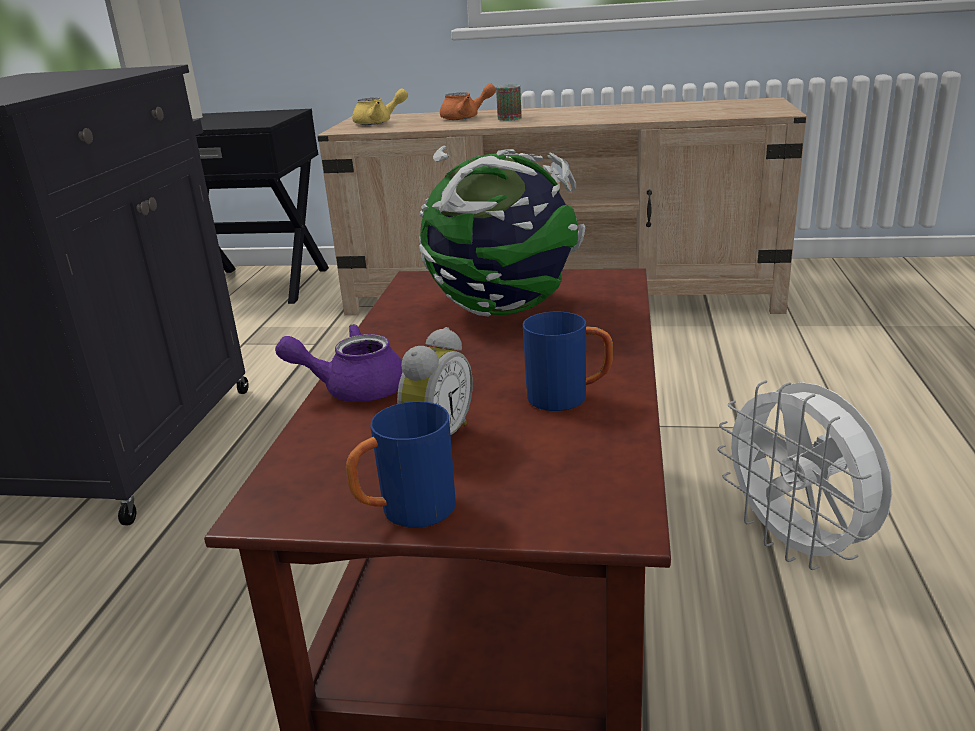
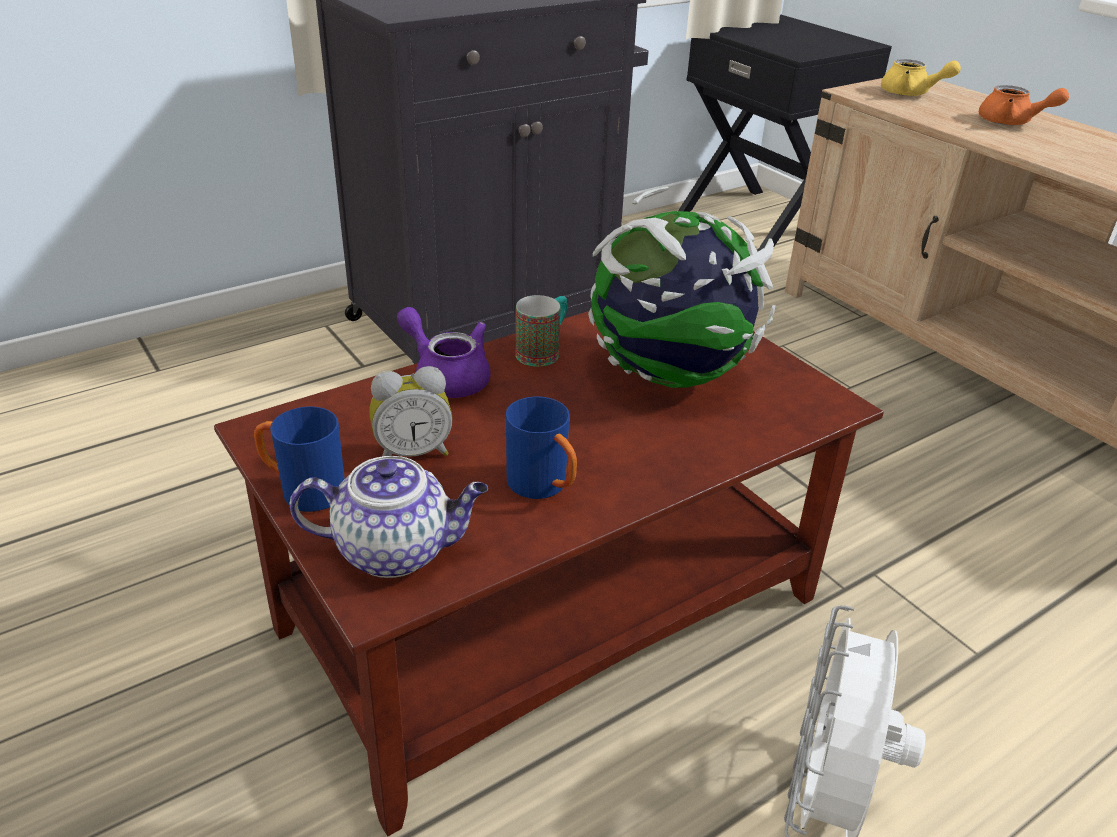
camera: 45 degrees right, 10 degrees up
mug [496,84,522,121] -> mug moved to [516,295,567,367]
none -> teapot [290,456,488,578]

